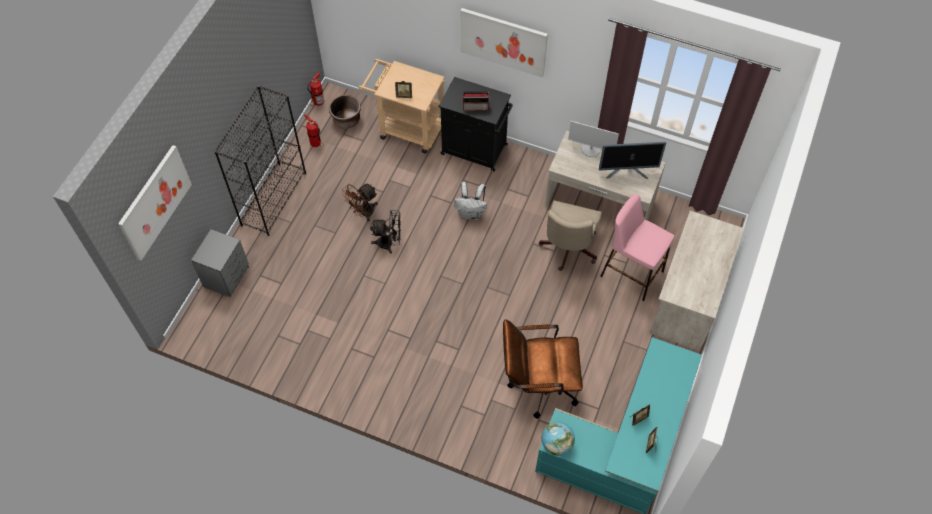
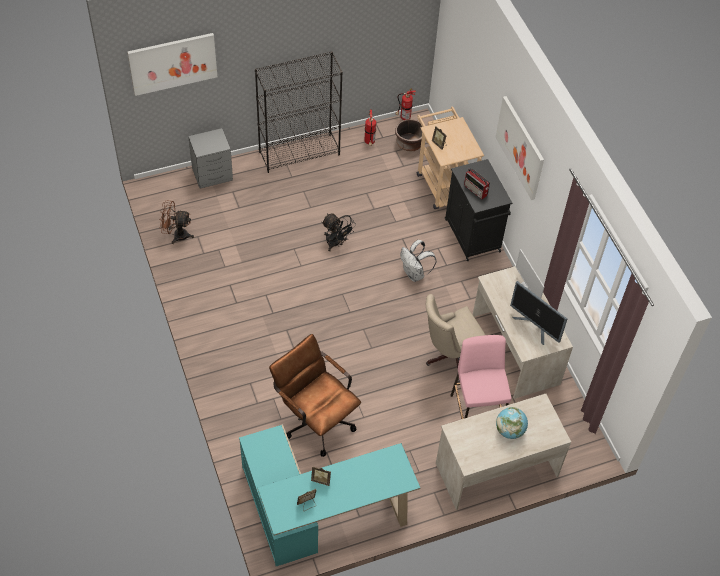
camera: 45 degrees right, 5 degrees down
brown fan [342,184,378,222] -> brown fan moved to [159,200,194,244]
globe [541,422,575,456] -> globe moved to [496,407,528,439]

